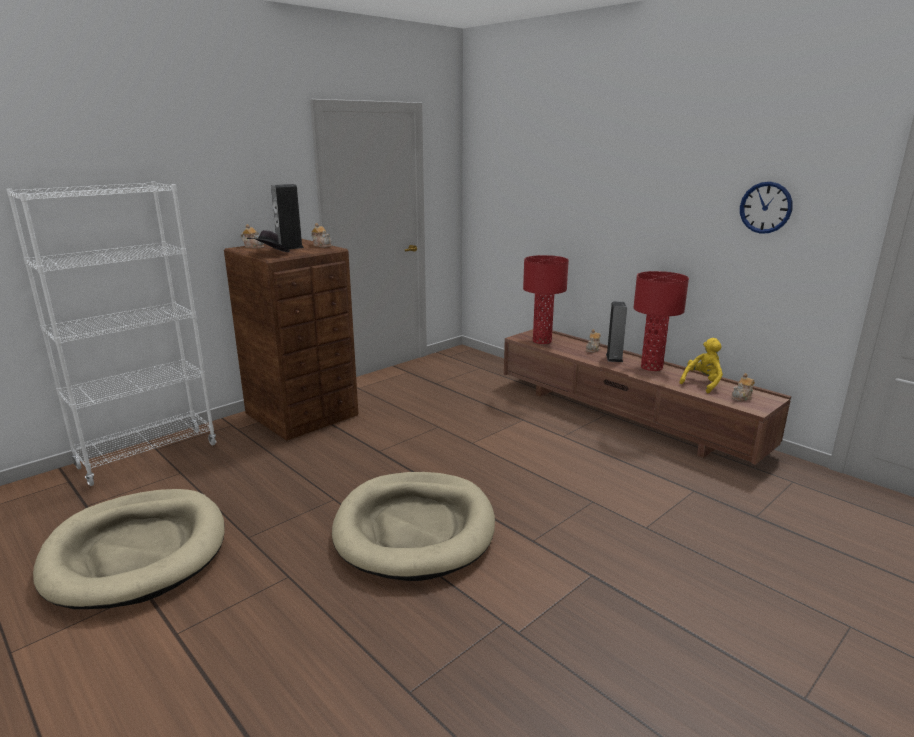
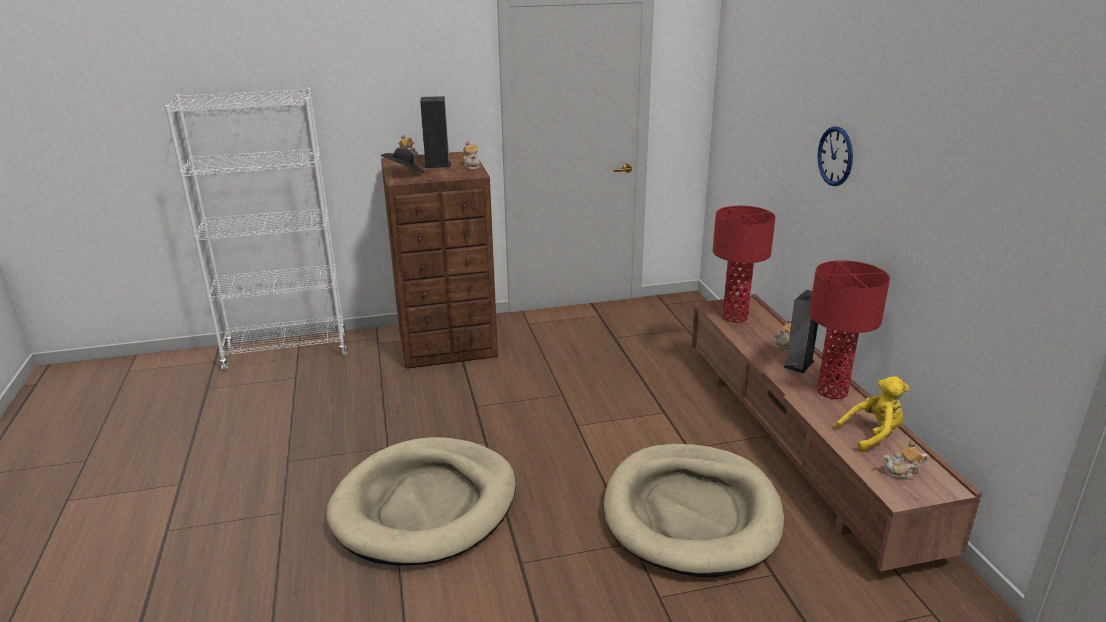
camera: 30 degrees right, 5 degrees up
beige dog bed [33,489,224,609] -> beige dog bed moved to [604,444,784,577]
wall clock [740,182,793,234] -> wall clock moved to [817,126,853,186]

